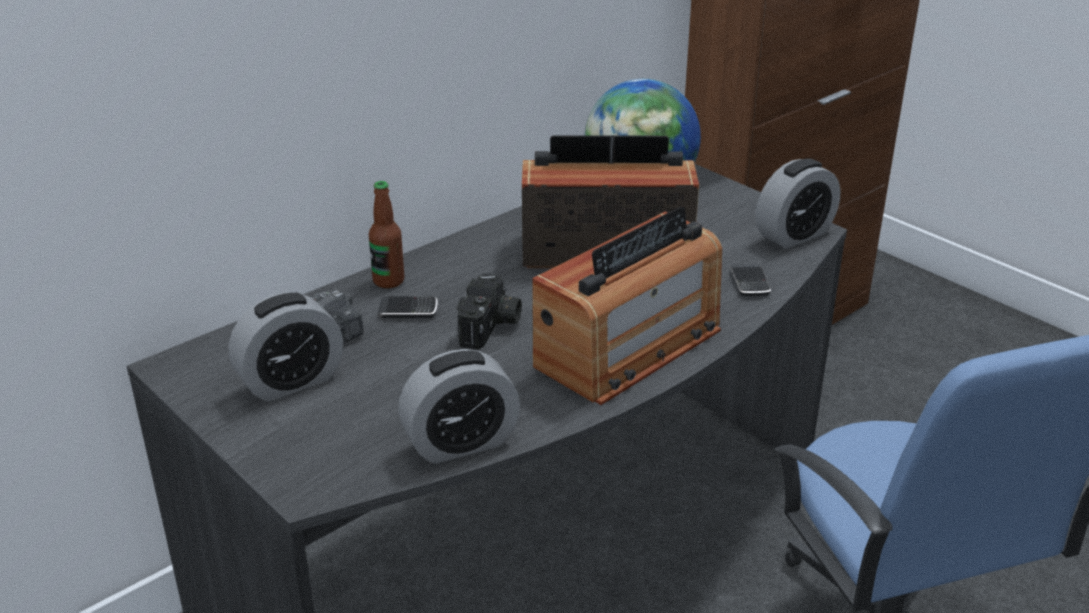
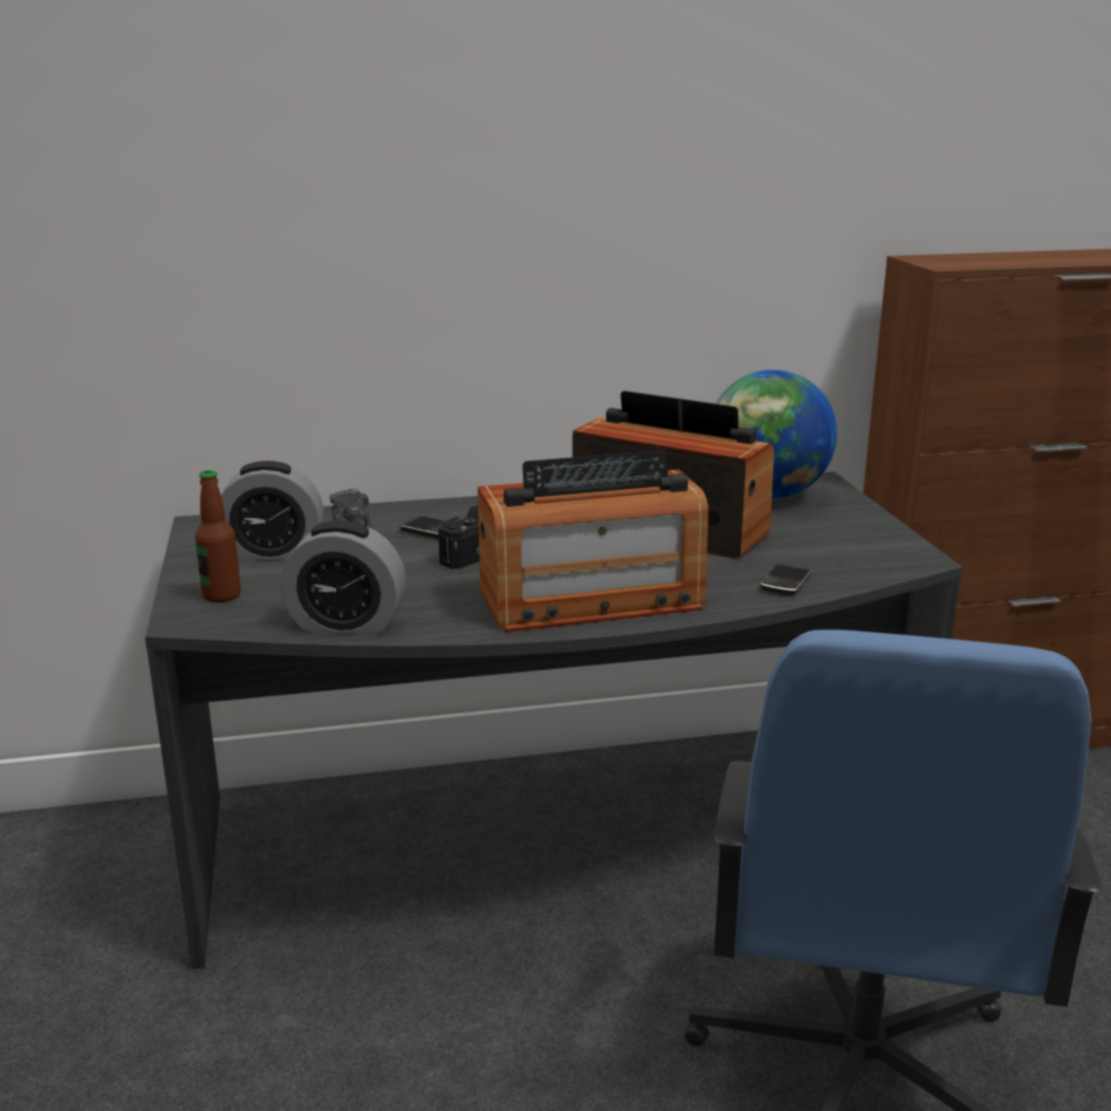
camera: 30 degrees right, 10 degrees down
bottle [369,181,404,288] -> bottle moved to [195,470,241,603]
alarm clock [756,158,841,249] -> none

